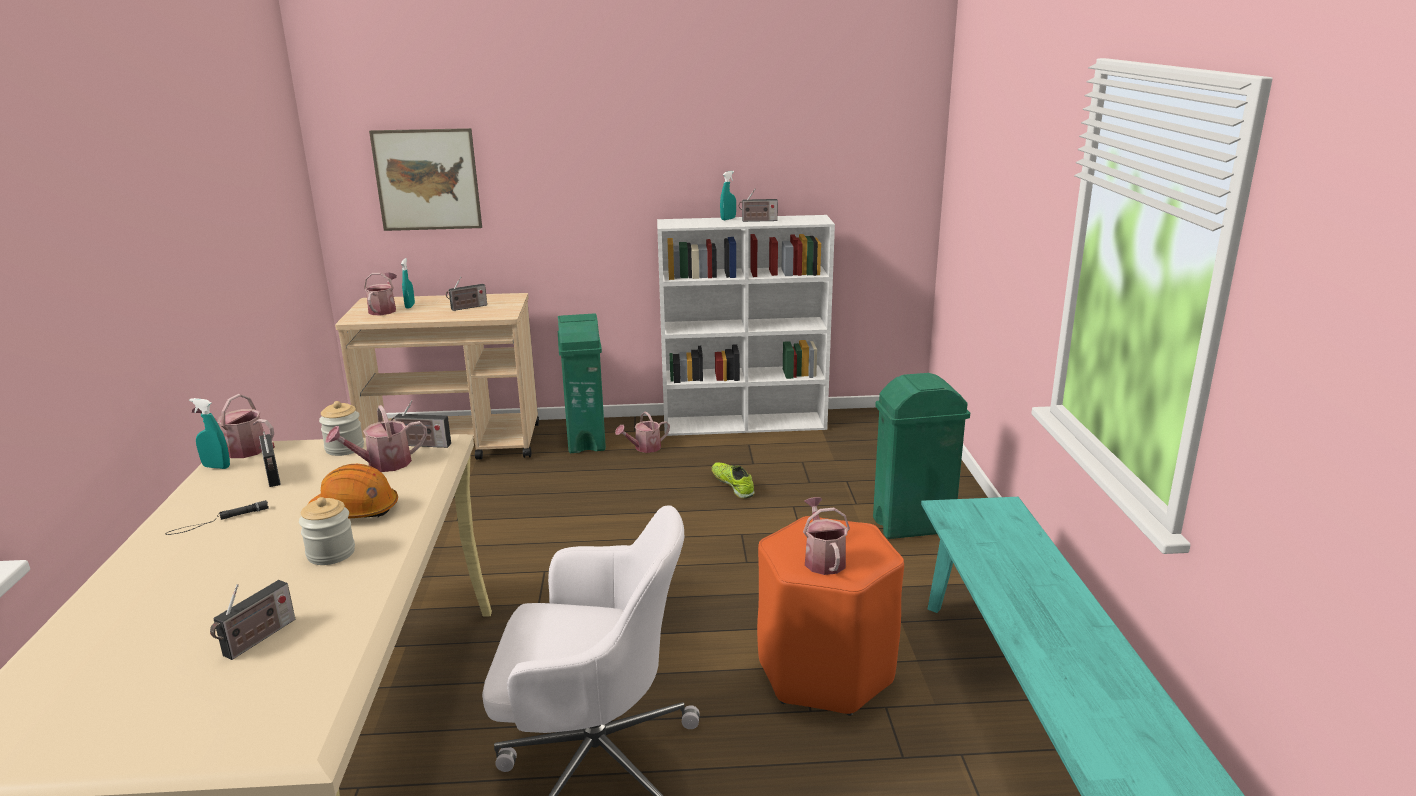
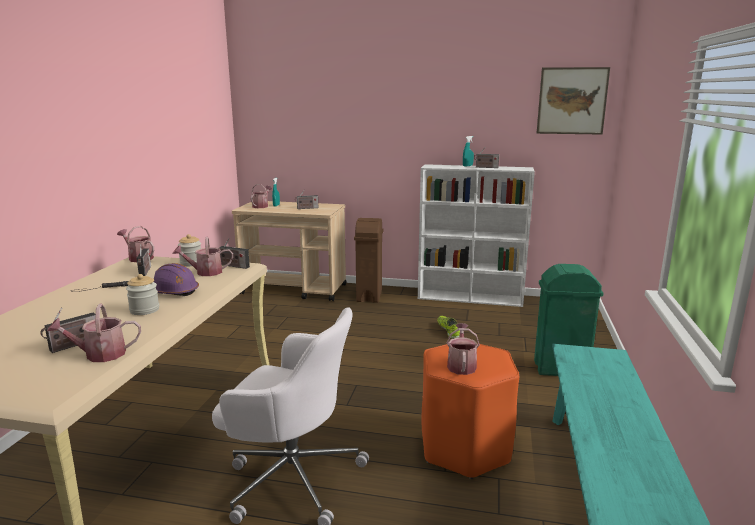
camera: 15 degrees right, 5 degrees down
turquoise spray bottle [189,398,230,469] -> none
orange hard hat [308,464,398,518] -> purple hard hat [154,263,199,296]
picture [369,128,482,231] -> picture moved to [537,67,610,135]
green trash can [558,314,606,453] -> brown trash can [354,218,383,303]
watering can [615,411,670,453] -> watering can moved to [47,303,141,362]

